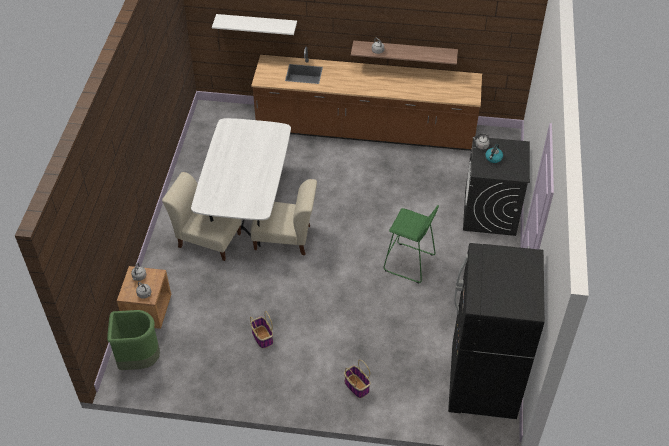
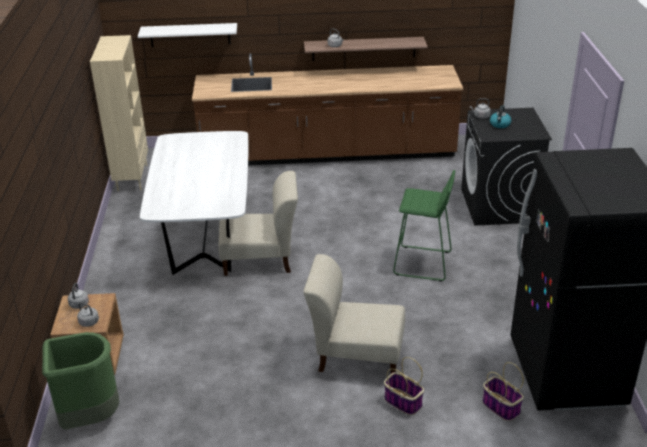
camera: 10 degrees left, 15 degrees down
beige chair [162,172,242,261] -> beige chair moved to [303,254,405,373]
basket [250,311,273,348] -> basket moved to [482,362,524,421]
none -> beige bookcase [90,35,148,191]

